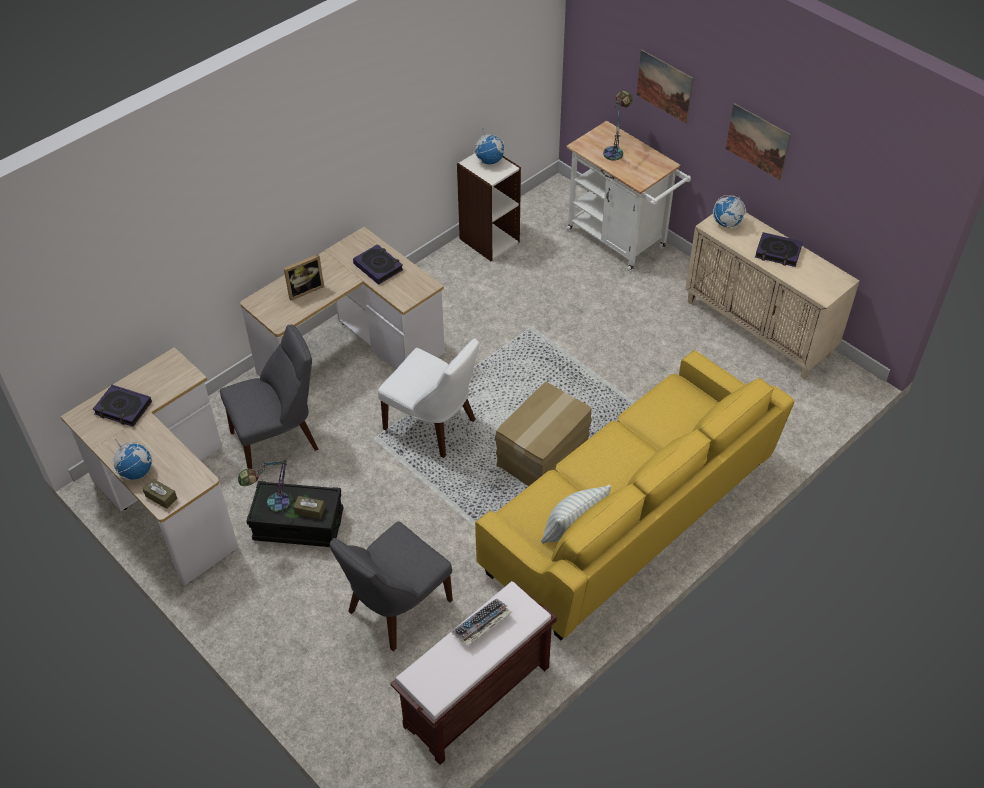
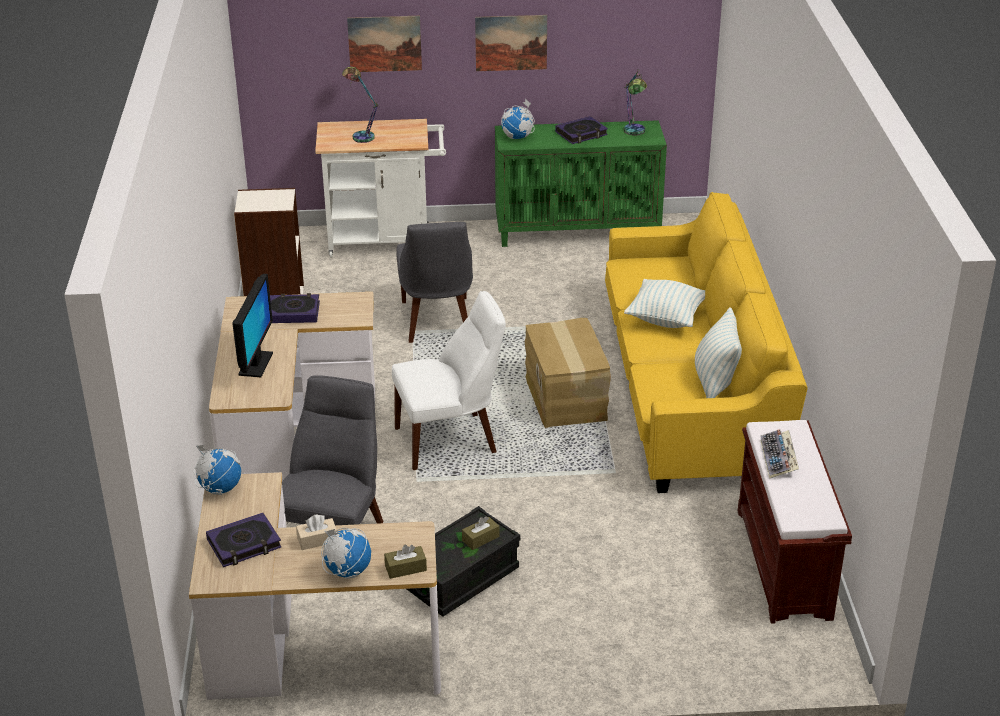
camera: 50 degrees left, 15 degrees down
table lamp [238,458,290,513] -> table lamp moved to [624,69,647,135]
picture frame [284,254,324,301] -> monitor [232,274,273,377]
grey chair [330,521,453,651] -> grey chair moved to [396,222,473,343]
globe [473,127,505,165] -> globe moved to [194,445,241,495]
beige cabinet [685,212,860,380] -> green cabinet [495,120,667,247]
none -> beige tissue box [296,514,337,550]
none -> pillow [624,279,705,328]

